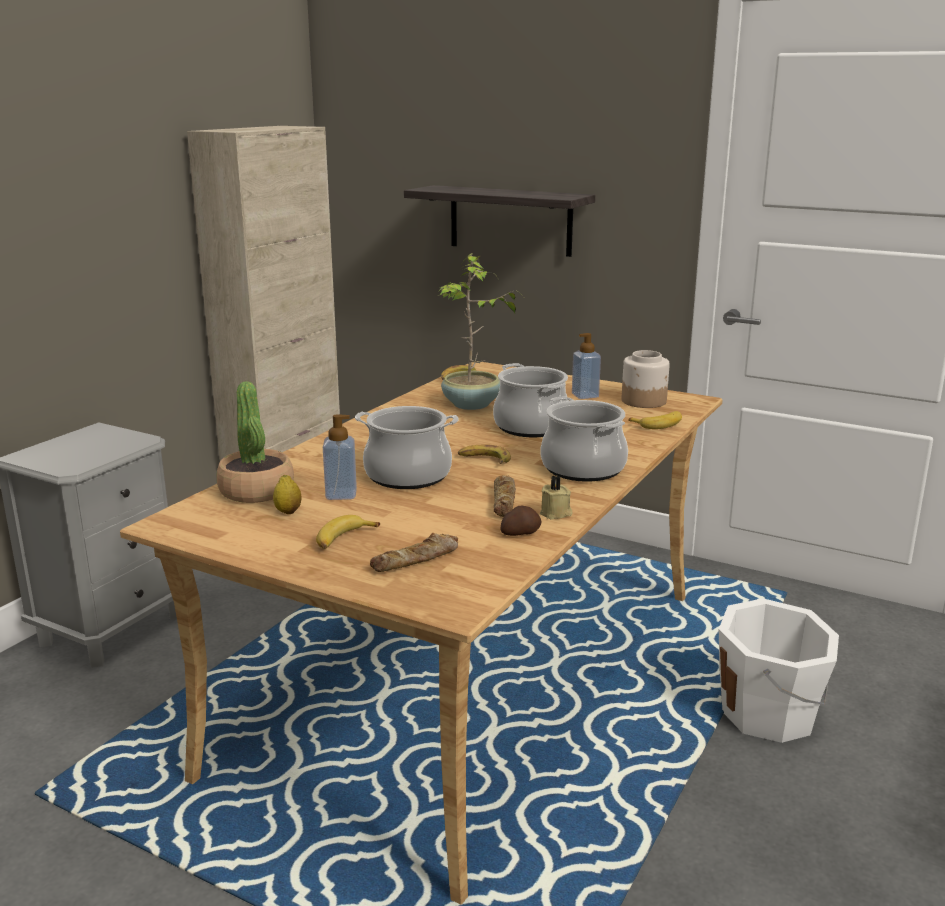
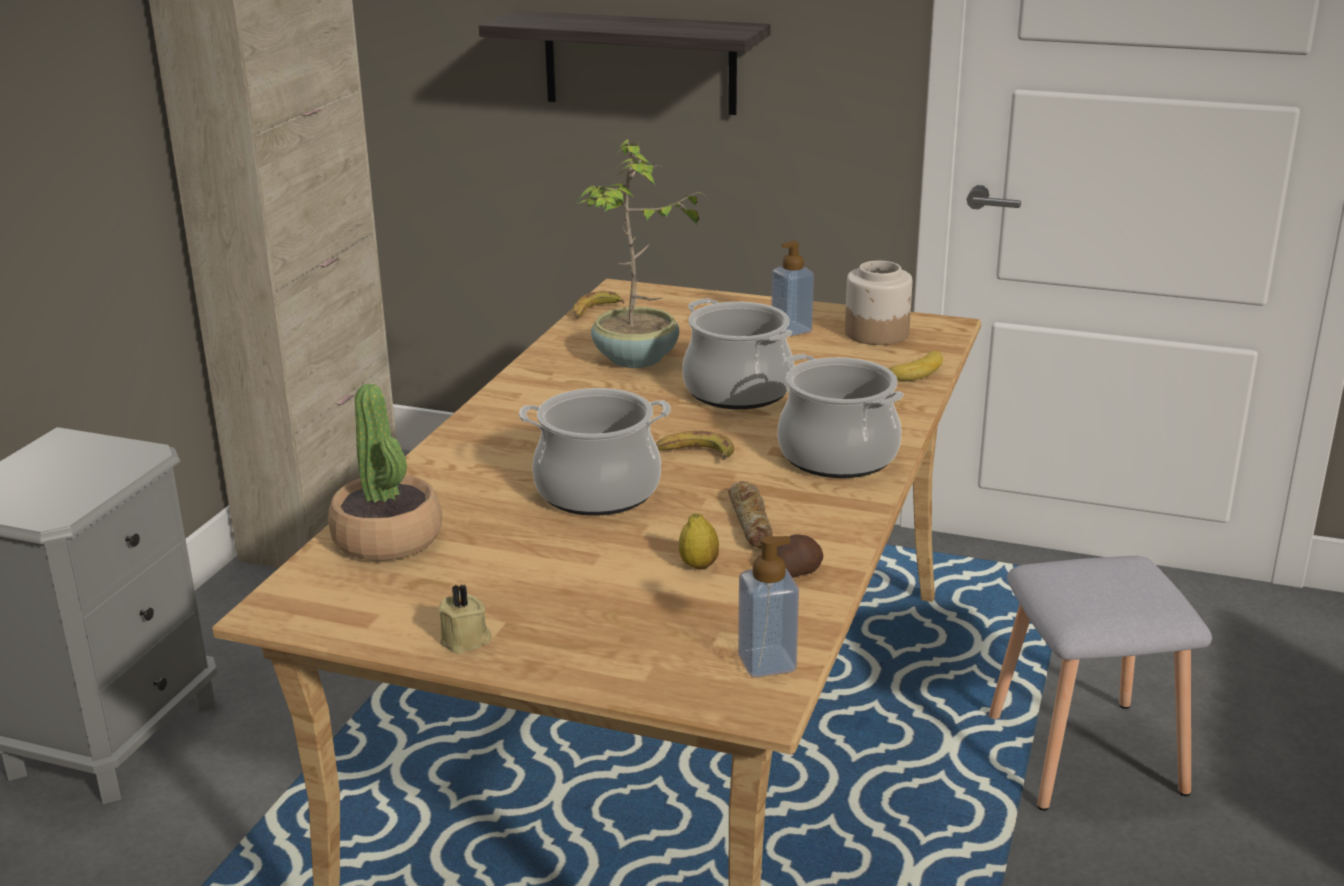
camera: 10 degrees left, 5 degrees up
lemon [273,475,301,514] -> lemon moved to [679,513,719,570]
banana [316,515,380,549] -> none
soap dispenser [323,414,357,500] -> soap dispenser moved to [738,536,799,677]
bread [370,533,458,572] -> none
beige candle [540,475,573,520] -> beige candle moved to [439,584,492,654]
white bucket [719,598,839,743] -> grey stool [989,556,1212,811]

